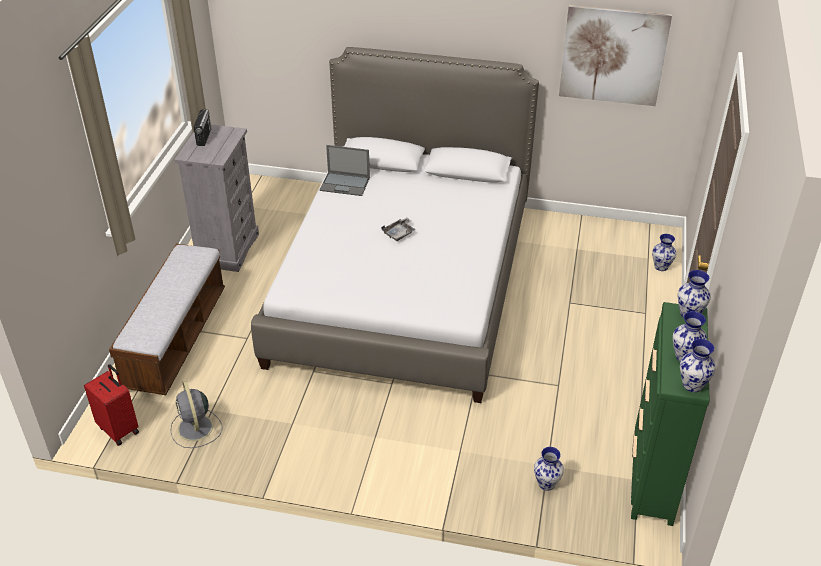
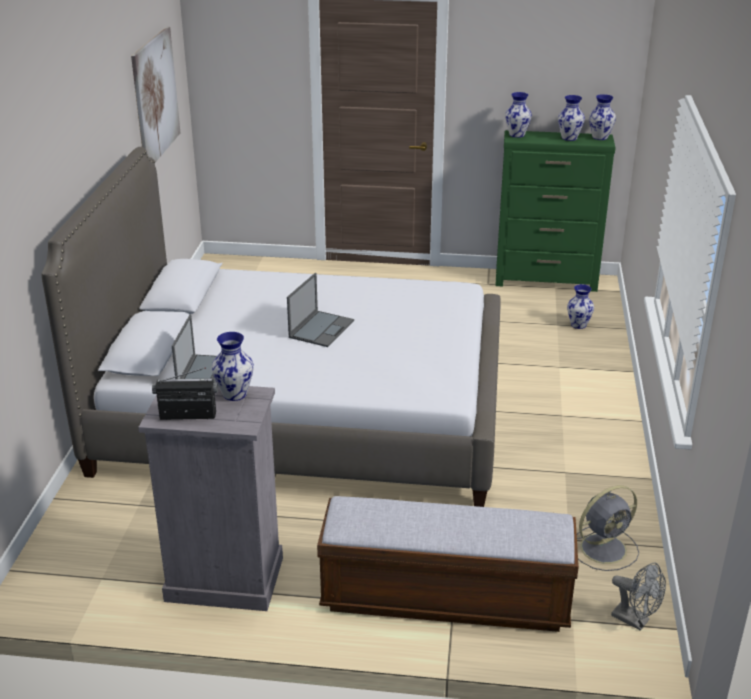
camera: 95 degrees left, 10 degrees down
red suitcase [84,364,139,446] -> grey fan [611,562,666,631]
grey tray [381,218,416,241] -> laptop [287,273,354,347]
vase [652,234,676,271] -> vase moved to [212,332,254,401]

